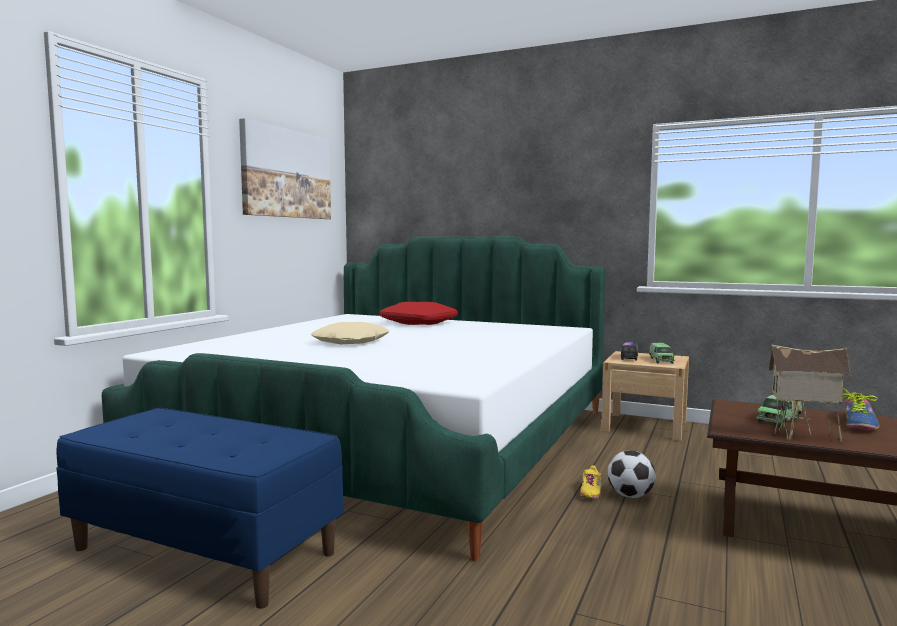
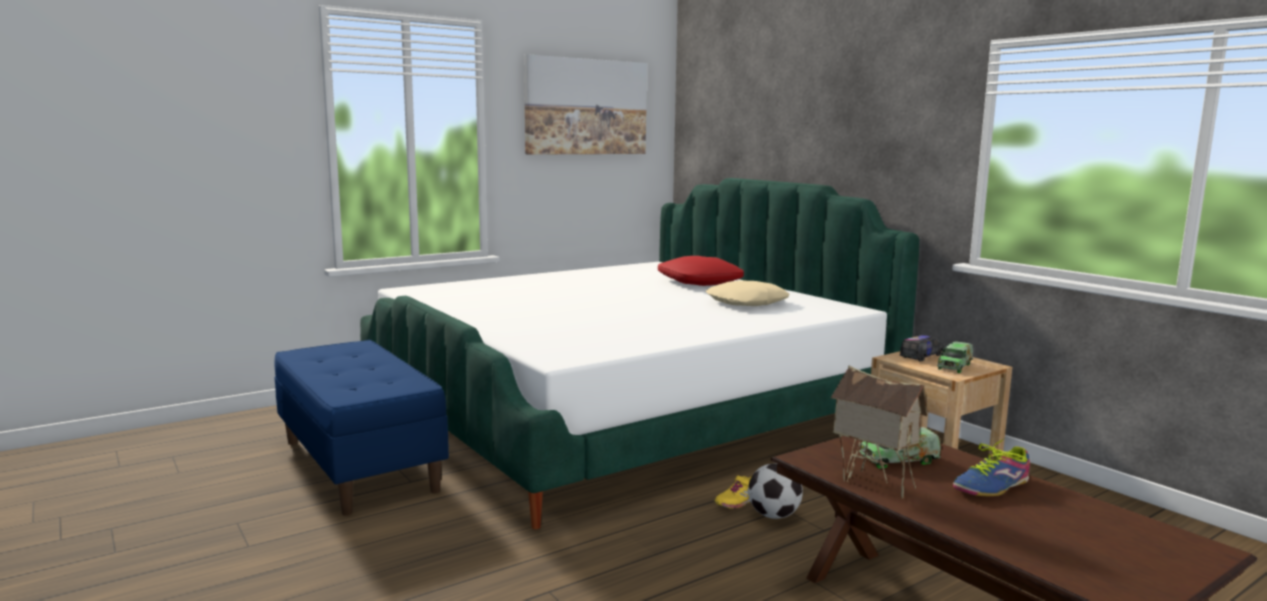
camera: 30 degrees right, 5 degrees up
beige pillow [311,322,389,344] -> beige pillow moved to [705,280,790,306]

